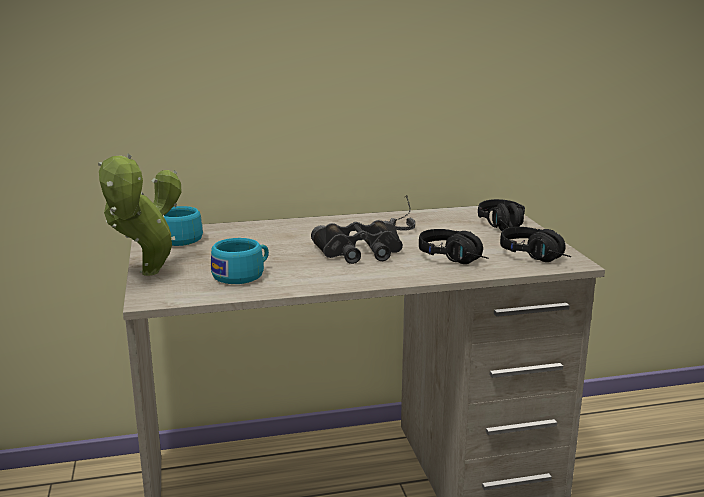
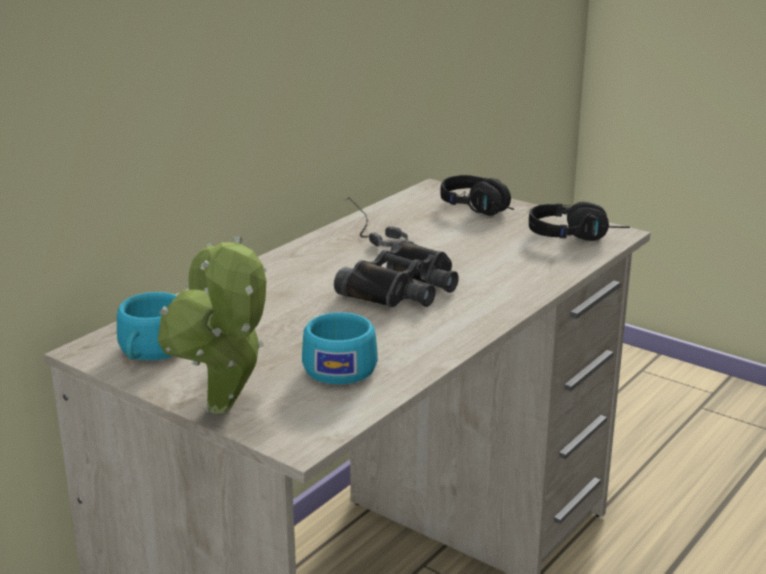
camera: 40 degrees left, 5 degrees up
black headphones [419,229,488,264] -> none

